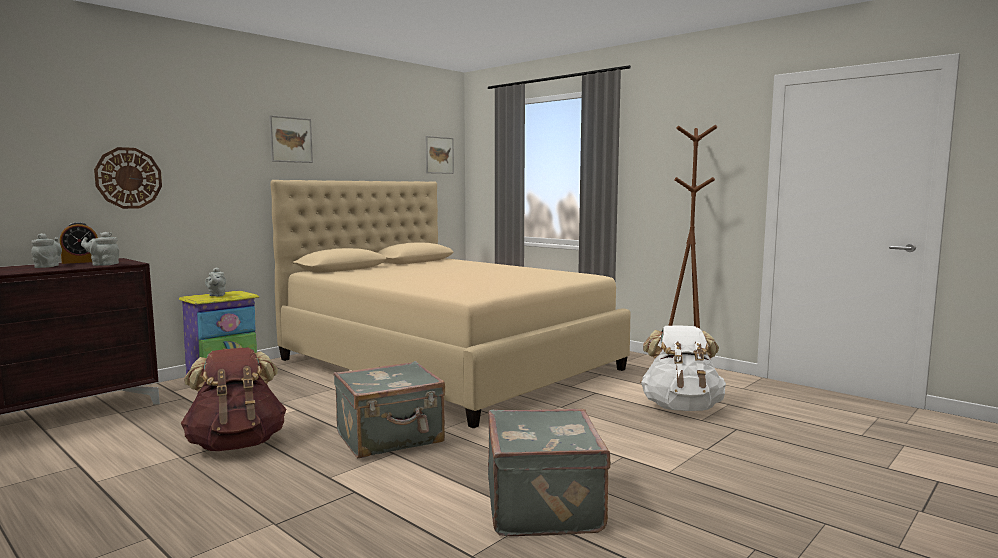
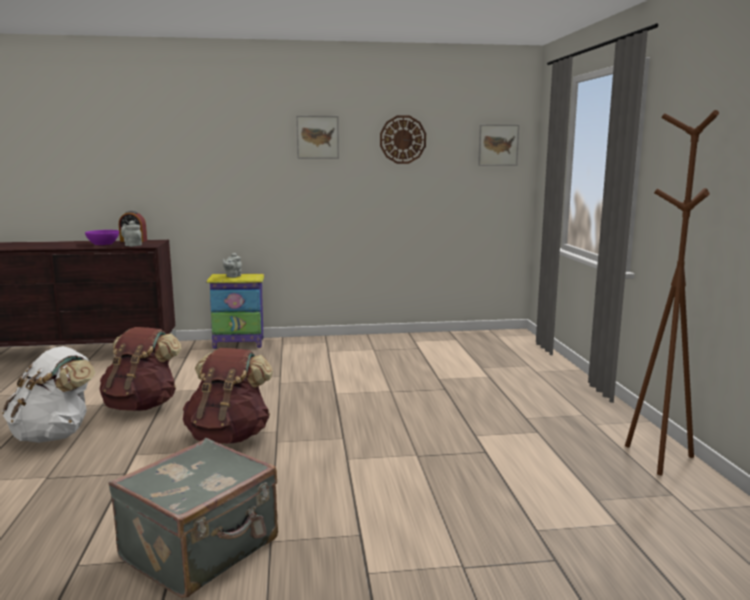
camera: 40 degrees right, 5 degrees up
grey teapot [31,233,62,268] -> purple bowl [85,230,119,245]
wall clock [94,147,162,209] -> wall clock moved to [380,115,426,164]
beige bed [270,180,631,429] -> none
grey suitcase [334,361,445,458] -> brown backpack [183,348,273,444]
white backpack [640,326,726,411] -> white backpack moved to [2,346,95,443]

